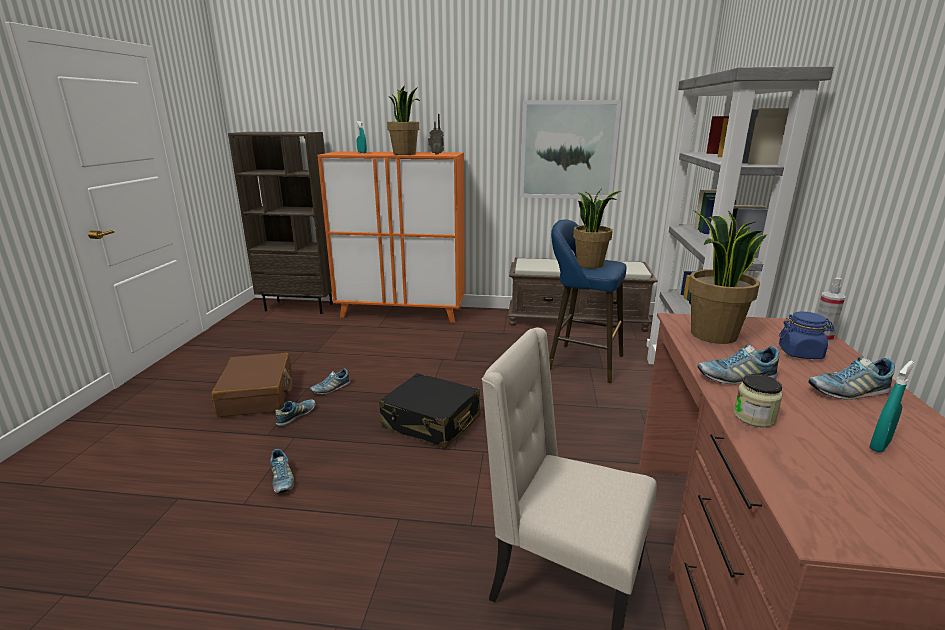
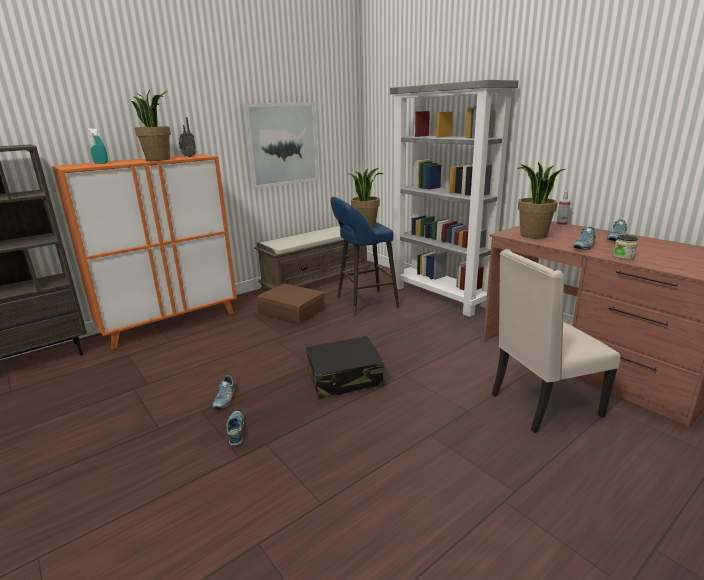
camera: 45 degrees left, 0 degrees up
brown suitcase [211,353,293,417] -> brown suitcase moved to [257,283,325,324]
shoe [270,449,294,493] -> none
blue jar [779,311,834,359] -> none
turquoise spray bottle [869,361,914,452] -> none

